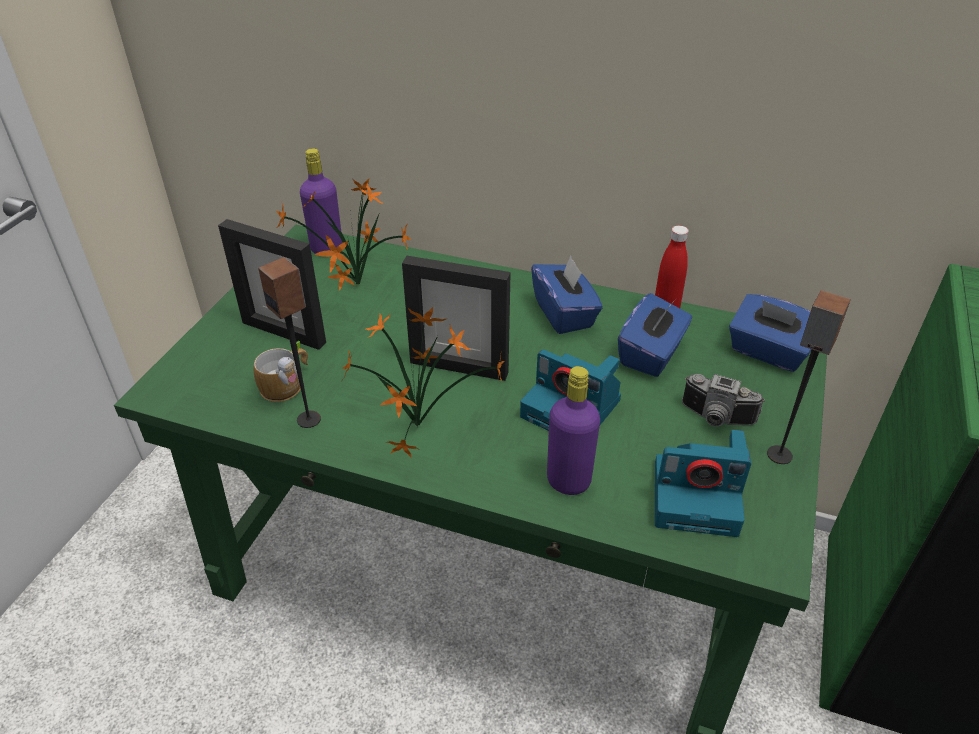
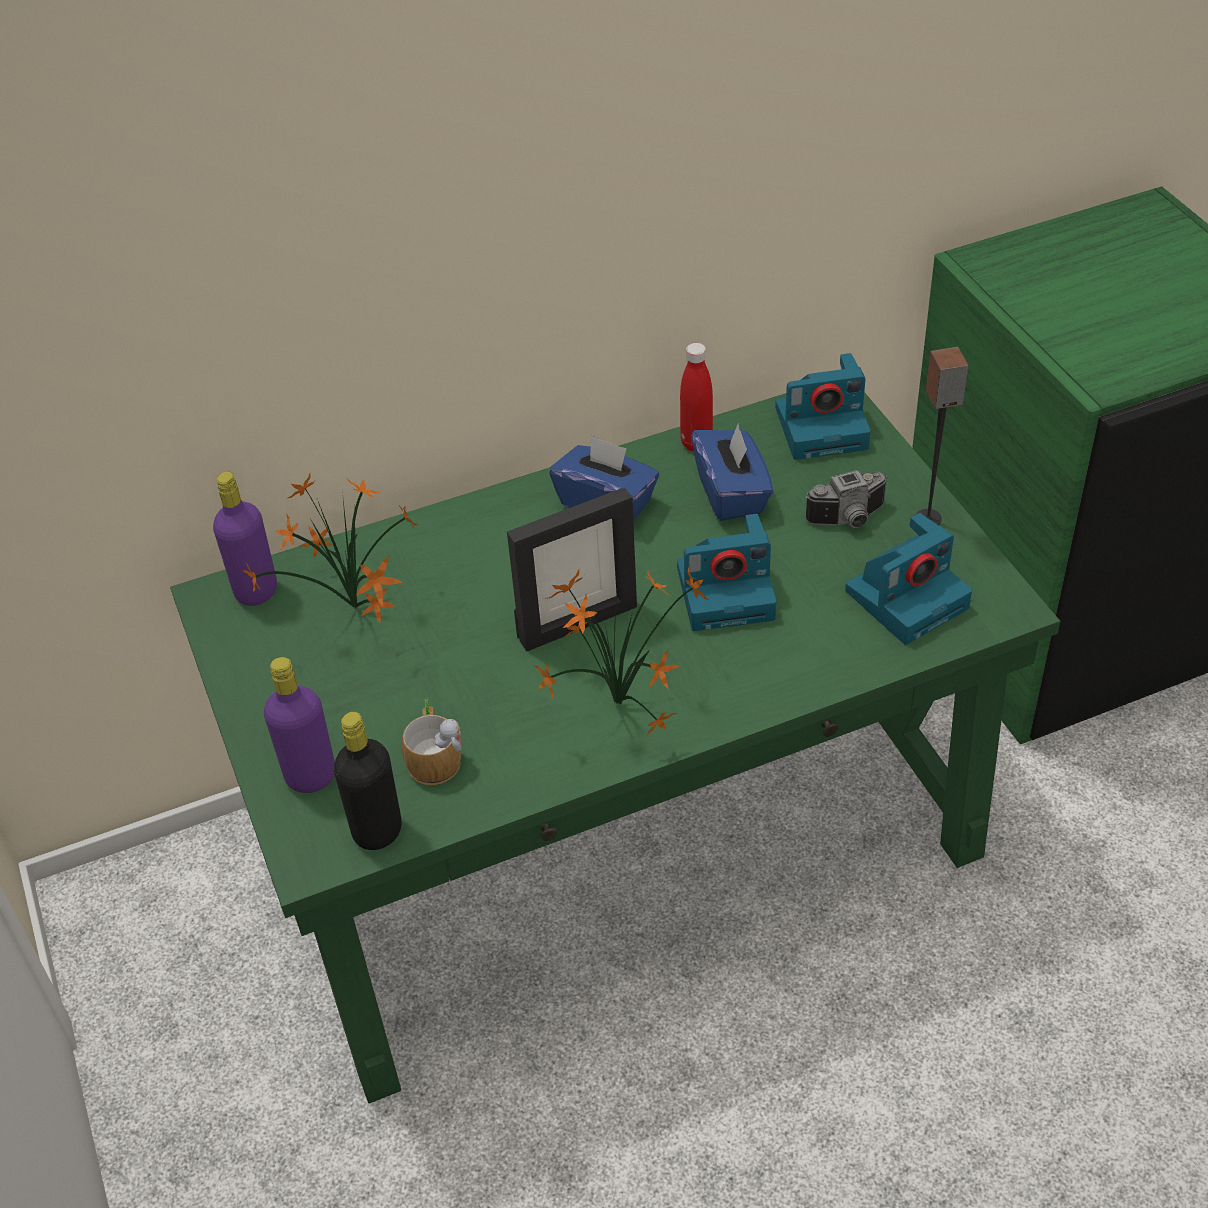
camera: 40 degrees left, 5 degrees up
picture frame [218,219,326,350] -> none
speaker [258,257,321,428] -> none
purple bottle [547,366,600,495] -> purple bottle moved to [264,657,335,793]
blue tissue box [729,294,811,372] -> camera [775,353,871,460]
none -> black bottle [334,712,402,850]

